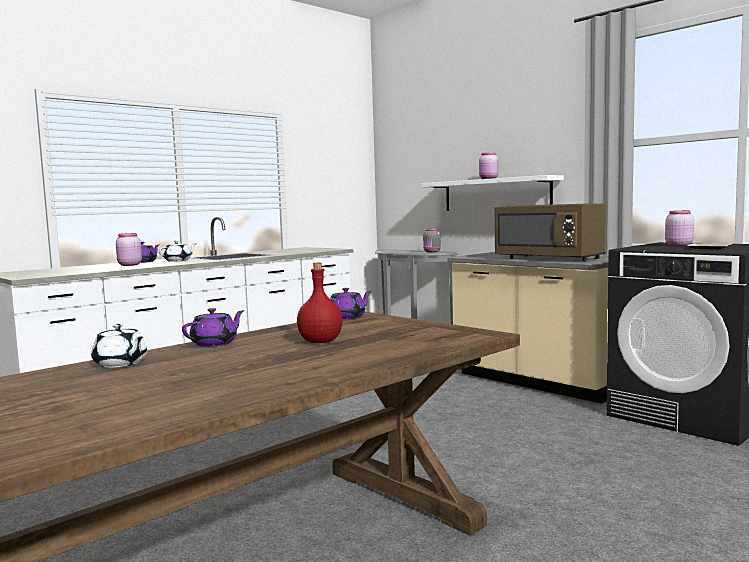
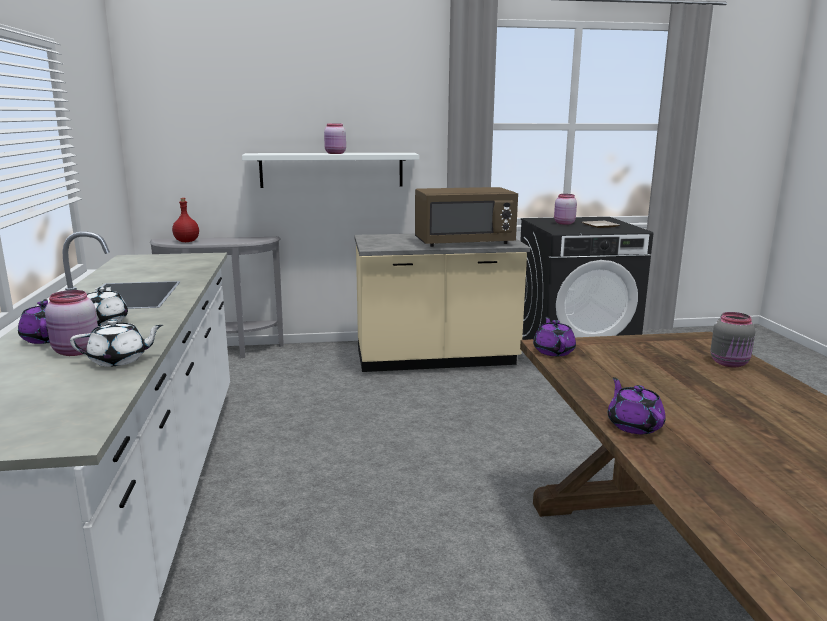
camera: 55 degrees left, 10 degrees up
white teapot [91,324,147,368] -> white teapot moved to [70,319,163,367]
red bottle [297,263,343,343] -> red bottle moved to [172,198,199,242]
grey jar [423,228,441,253] -> grey jar moved to [710,312,755,367]

